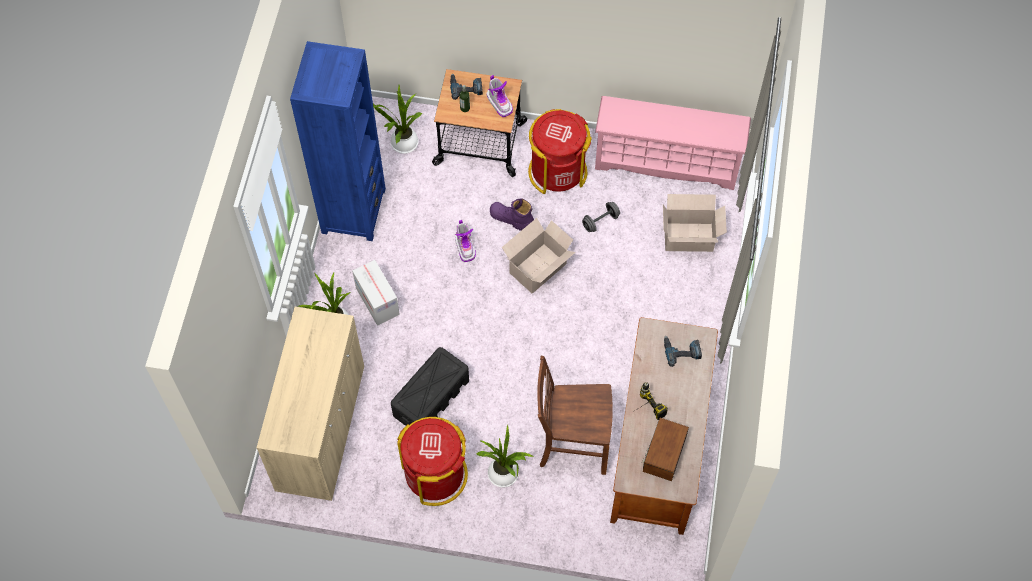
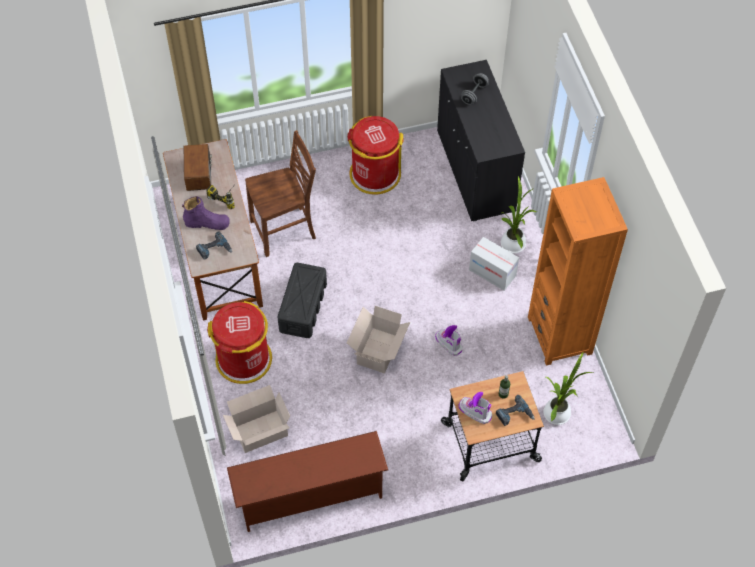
camera: 155 degrees right, 5 degrees down
beige cabinet [257,307,364,501] -> black cabinet [437,60,525,222]
blue bookcase [290,41,386,241] -> orange bookcase [528,177,628,366]
black storage box [391,347,469,426] -> black storage box moved to [277,263,327,338]
potted plant [476,425,534,487] -> none
purple boot [490,199,534,231] -> purple boot moved to [182,196,230,230]
red trash can [528,109,592,194] -> red trash can moved to [207,301,272,384]
grey dumbbell [582,202,620,232] -> grey dumbbell moved to [461,73,489,105]
pink shoe rack [595,96,751,190] -> brown shoe rack [227,431,388,532]

